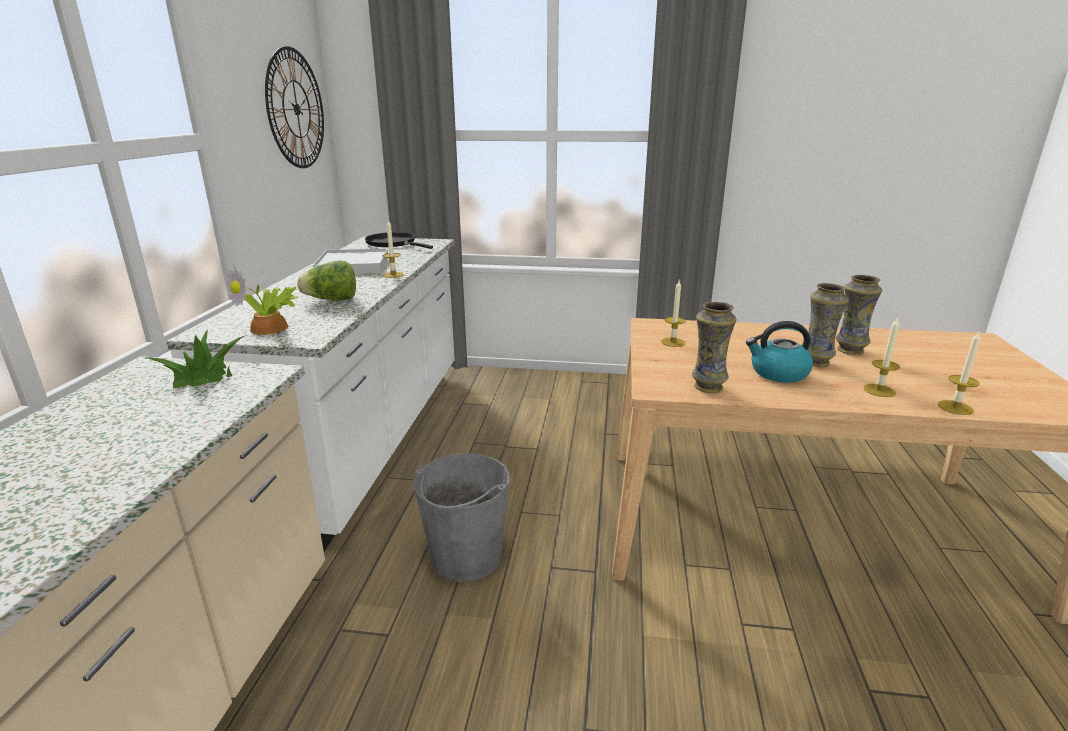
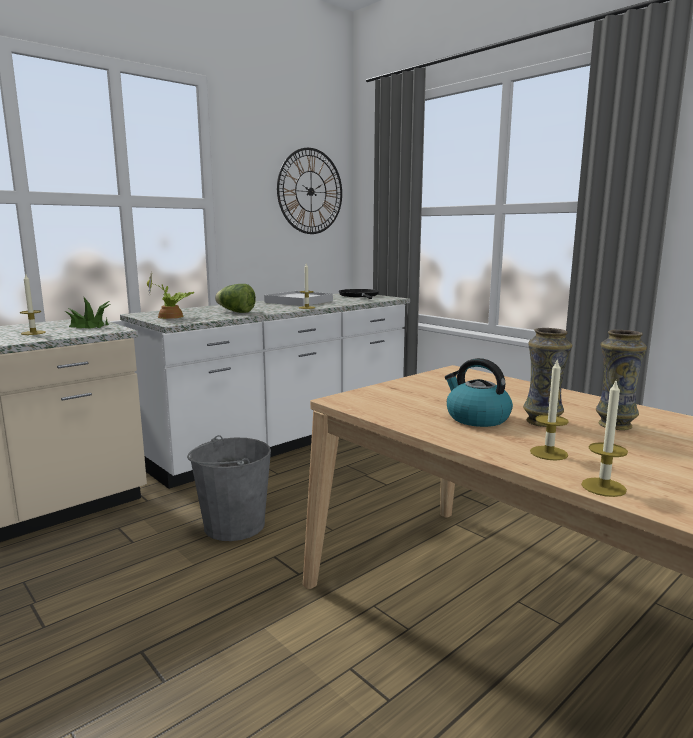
camera: 40 degrees right, 10 degrees down
candle [661,280,686,347] -> candle moved to [20,273,46,335]
vase [692,302,736,393] -> none

